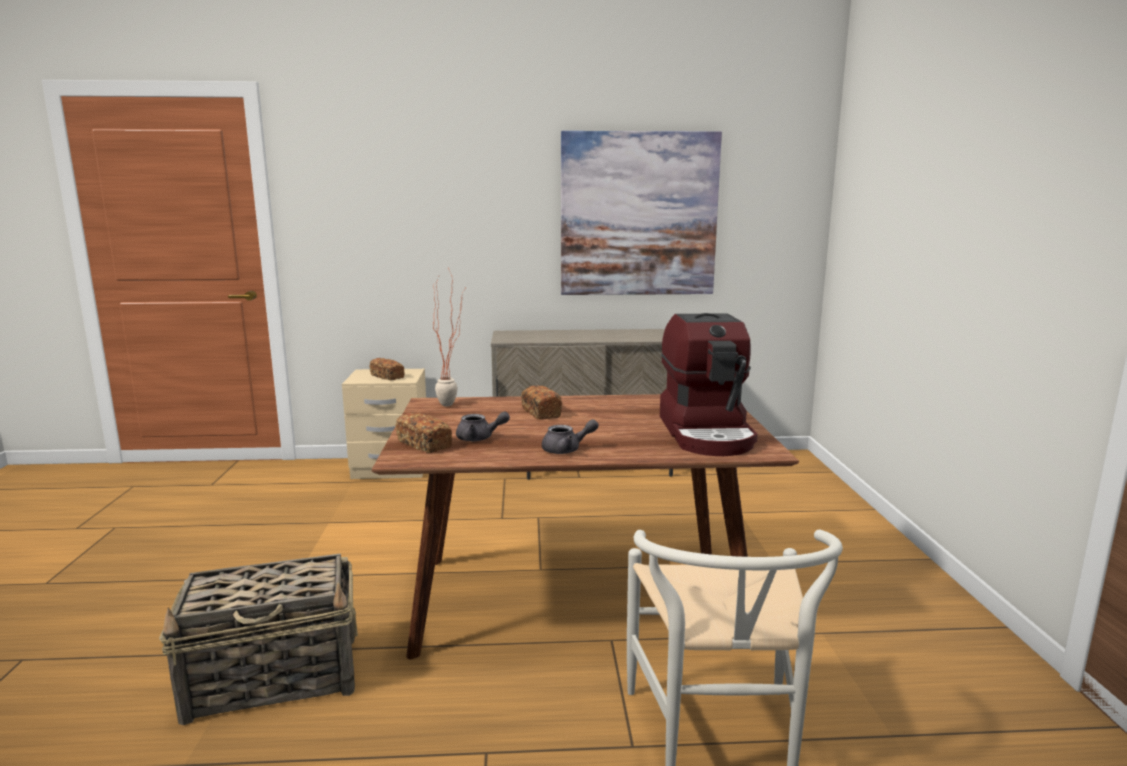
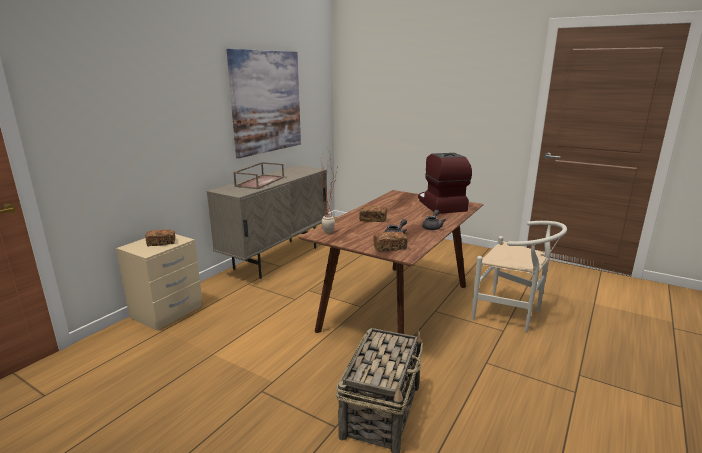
camera: 55 degrees left, 5 degrees up
coffee machine [660,313,758,456] -> coffee machine turned 135 degrees counterclockwise [418,153,472,214]
none -> brown tray [233,162,284,189]

